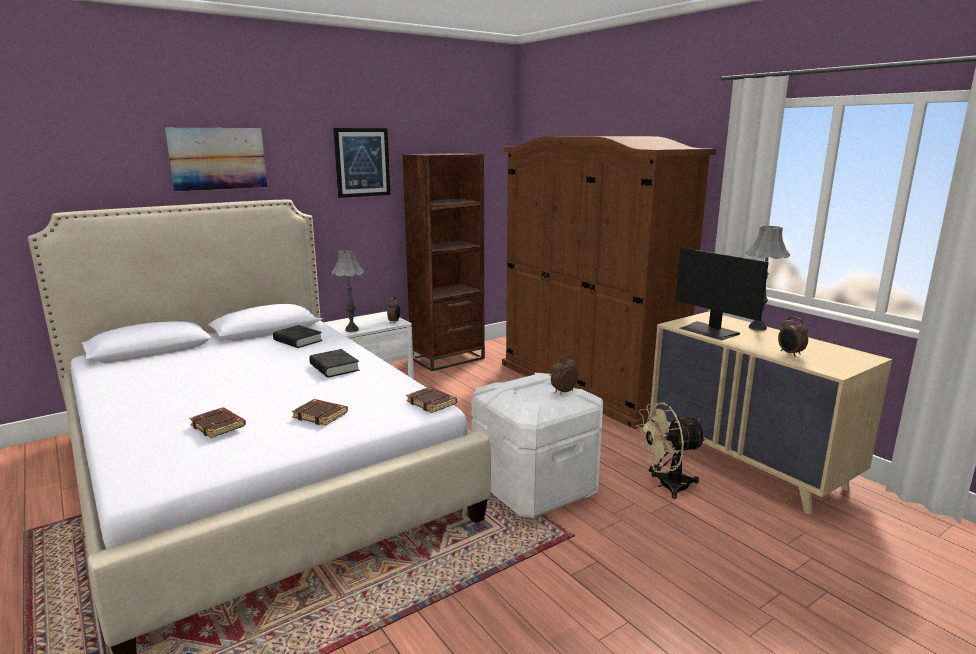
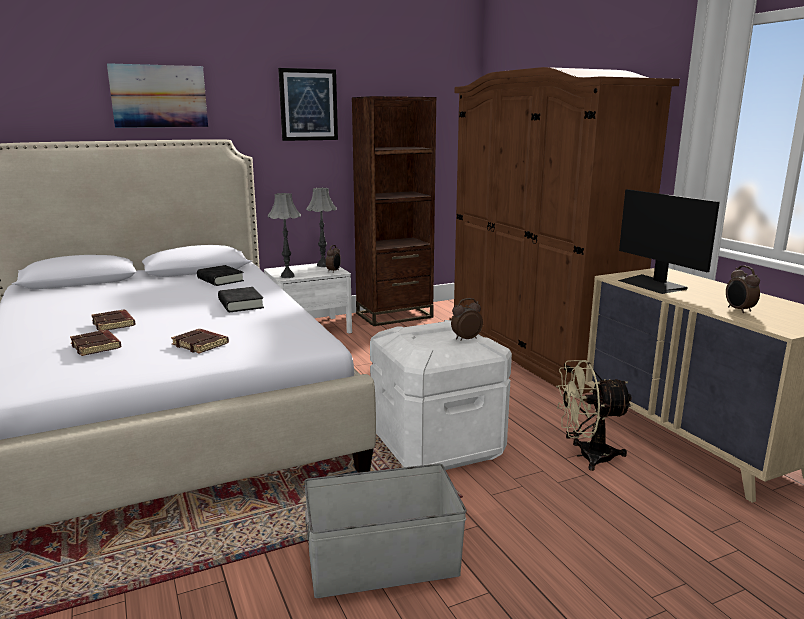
camera: 10 degrees right, 0 degrees up
brown book [406,387,457,413] -> brown book moved to [91,310,135,331]
grey table lamp [746,226,790,331] -> grey table lamp moved to [306,188,337,267]
none -> grey storage box [304,464,467,598]

